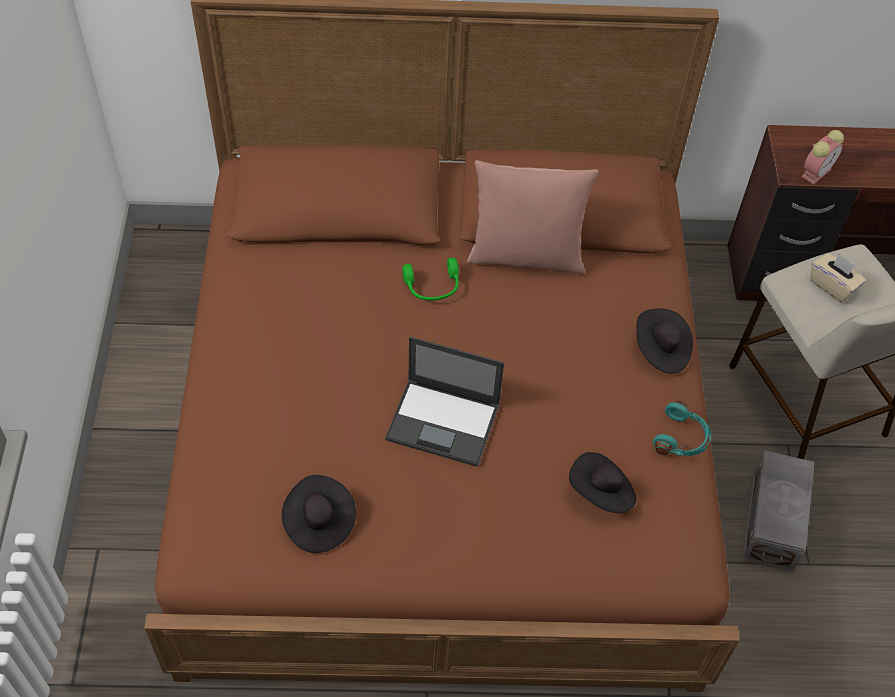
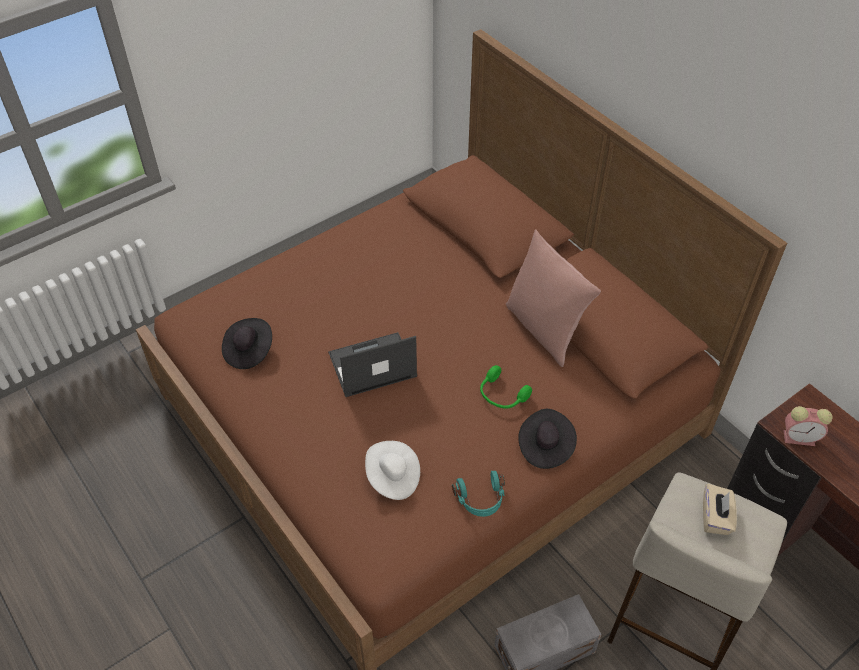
camera: 55 degrees right, 5 degrees down
laptop [385,337,504,467] -> laptop turned 90 degrees clockwise [328,332,417,397]
green headphones [402,258,459,301] -> green headphones moved to [480,365,532,409]
black hat [569,452,636,513] -> white hat [365,441,420,500]

